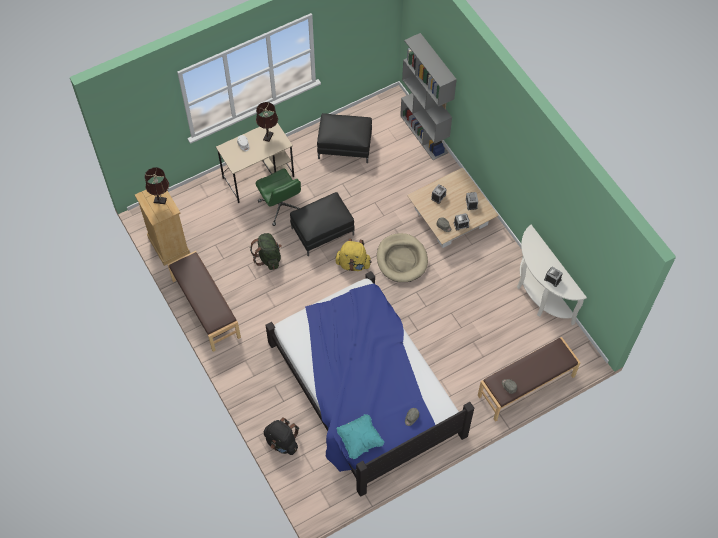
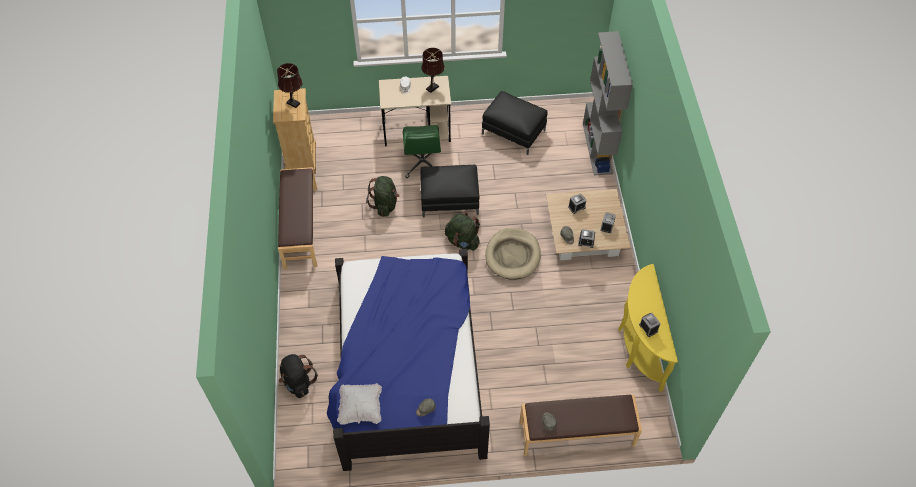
camera: 25 degrees right, 5 degrees down
yellow backpack [336,239,372,271] -> green backpack [445,212,480,251]
turquoise pillow [337,414,384,459] -> white pillow [337,383,382,424]
white console table [517,225,587,325] -> yellow console table [618,264,678,391]

